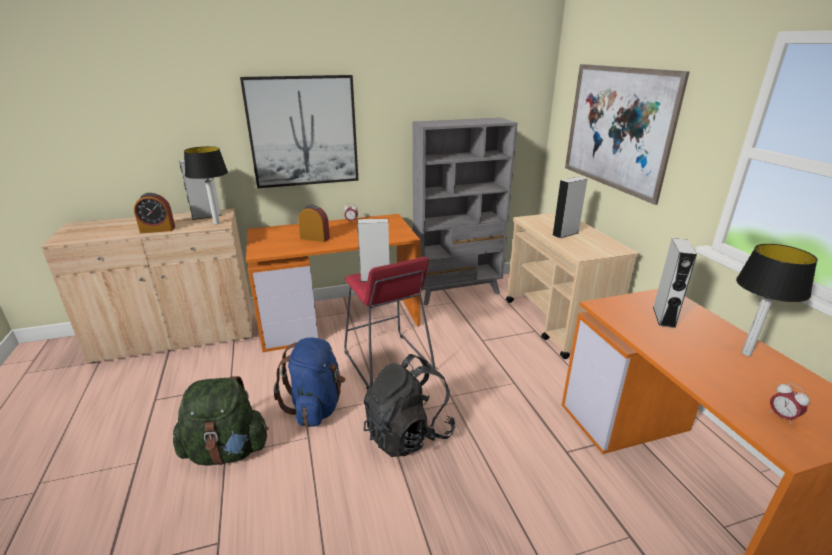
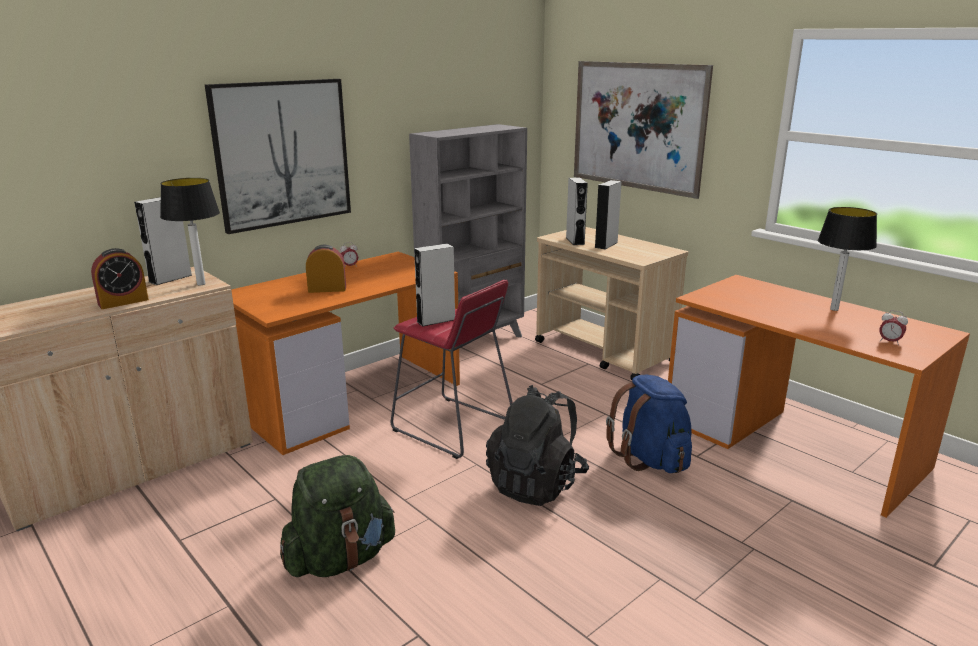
camera: 25 degrees left, 5 degrees down
blue backpack [274,337,346,427] -> blue backpack moved to [606,374,692,473]
grey speaker [653,238,697,328] -> grey speaker moved to [566,177,588,245]

